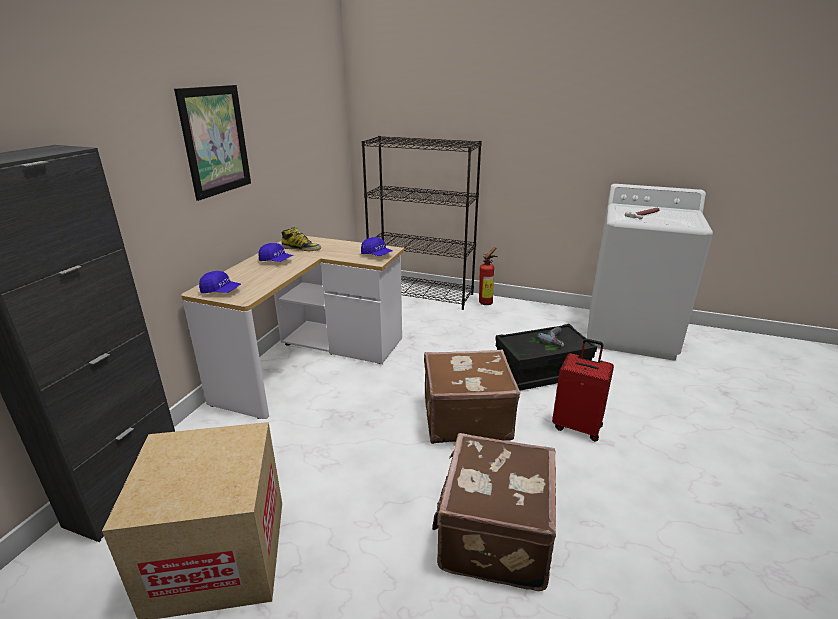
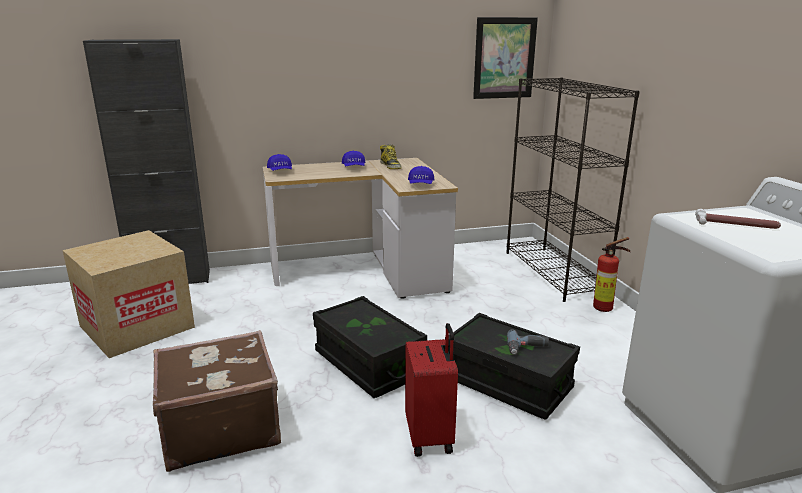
camera: 55 degrees right, 5 degrees down
picture [174,85,251,201] -> picture moved to [473,17,538,99]
brown suitcase [424,349,520,444] -> black storage box [313,296,427,398]

